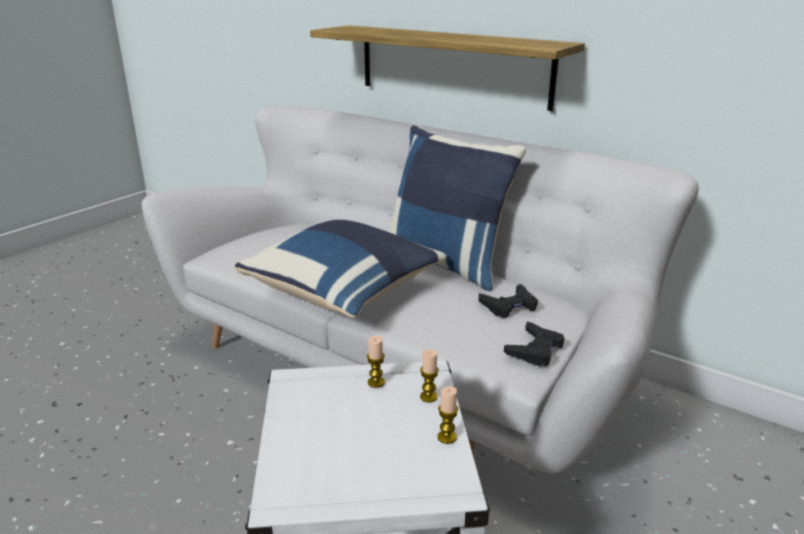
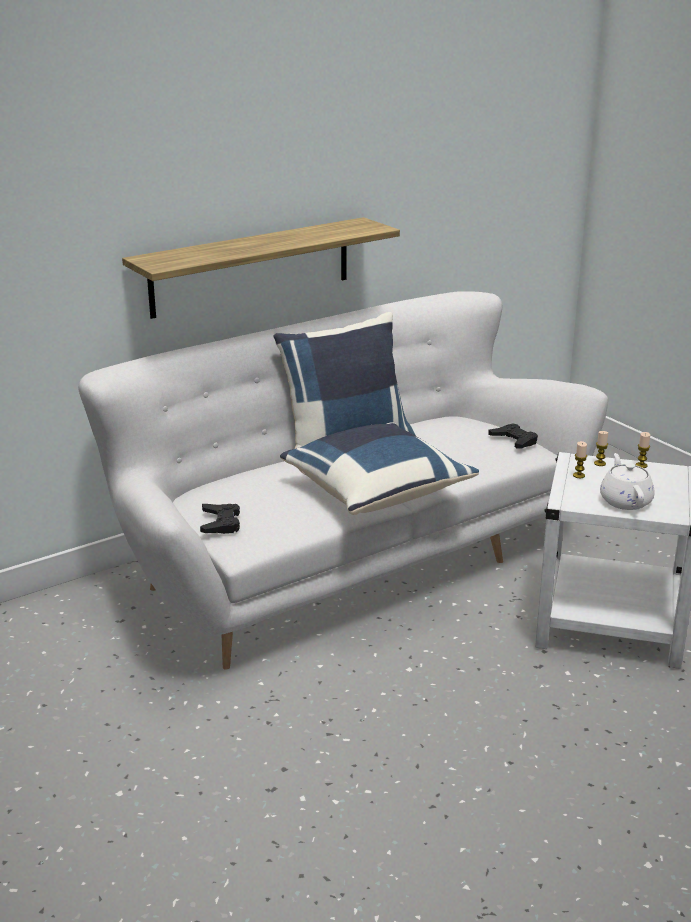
camera: 70 degrees left, 0 degrees up
black game controller [478,284,538,318] -> black game controller moved to [200,504,240,534]
none -> white teapot [600,453,655,510]

